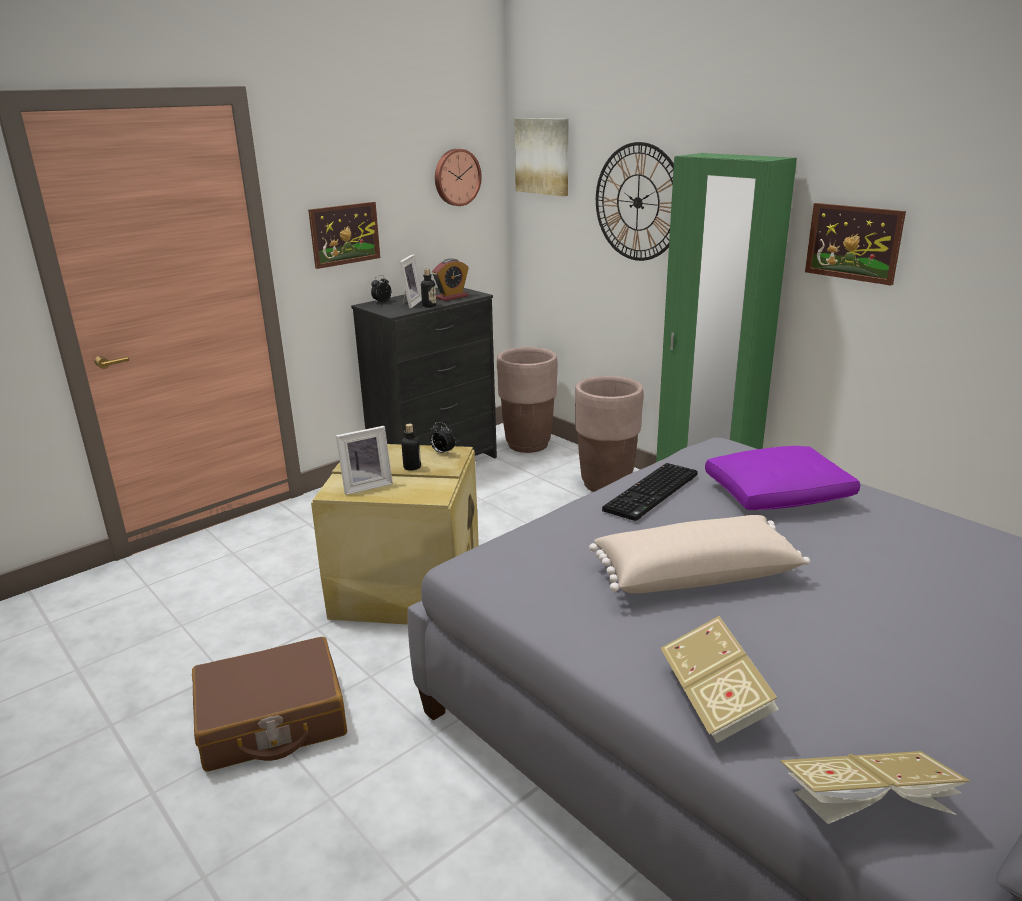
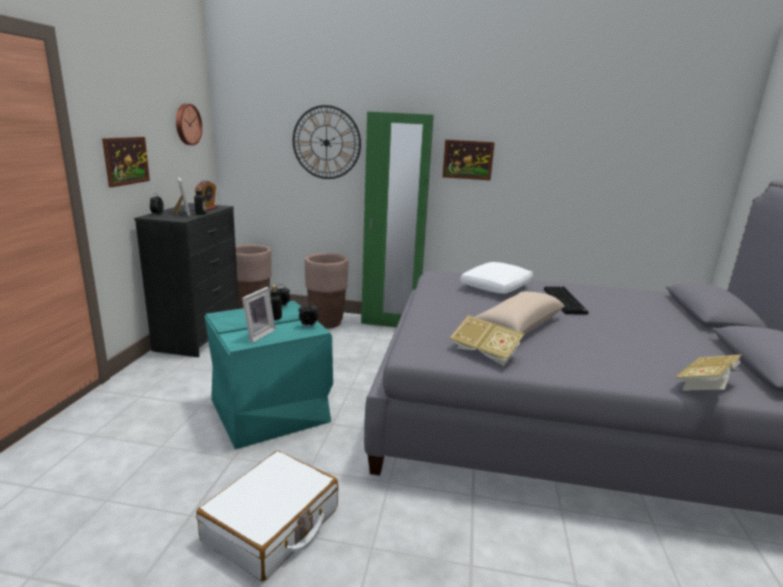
camera: 40 degrees left, 5 degrees down
brown suitcase [192,637,347,772] -> white suitcase [196,451,338,581]
beige storage box [311,444,479,625] -> turquoise storage box [204,301,333,449]
picture [514,118,569,196] -> none
keyboard [602,463,698,521] -> keyboard moved to [544,286,589,314]
book [661,616,779,743] -> book moved to [449,315,525,366]
purple pillow [705,446,860,510] -> white pillow [460,262,533,293]
none -> alarm clock [298,302,318,327]

